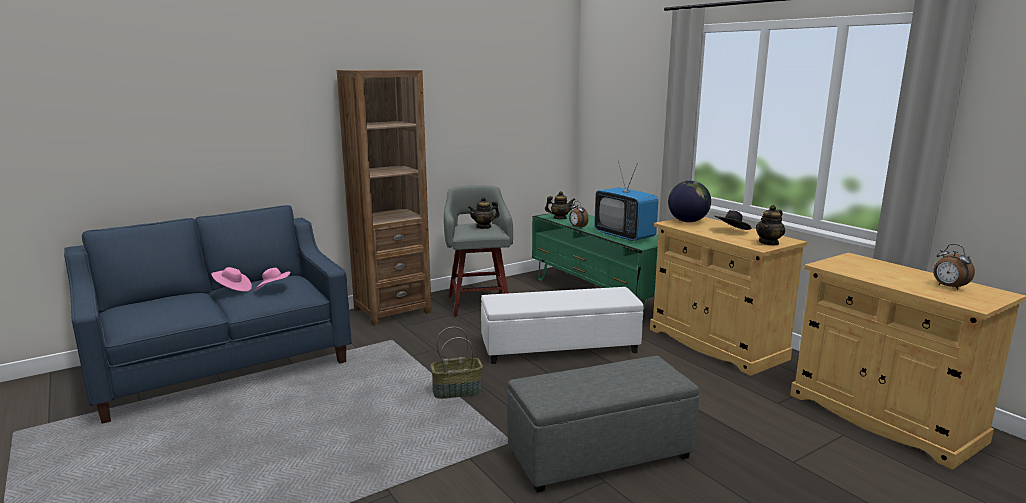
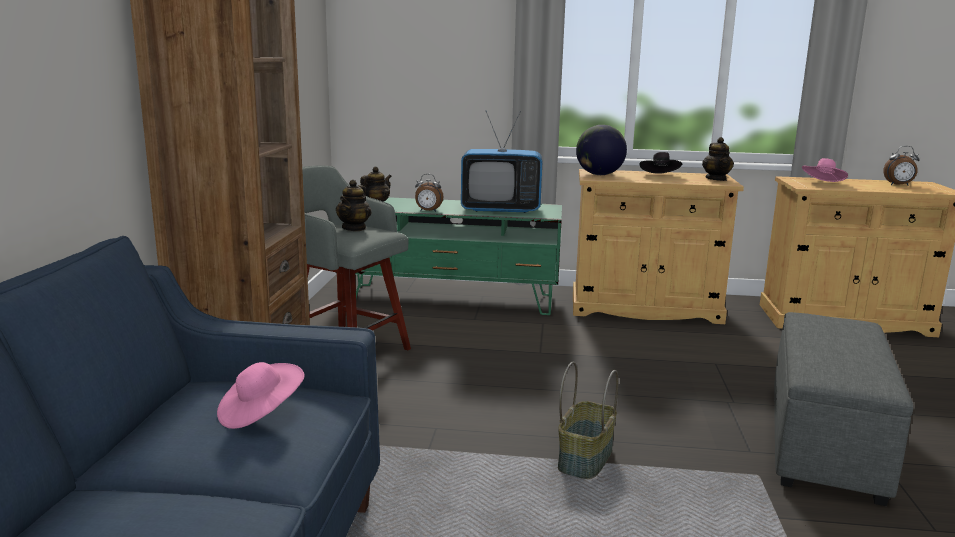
camera: 50 degrees left, 0 degrees up
pink hat [211,267,252,292] -> pink hat moved to [802,158,848,182]
white ottoman [481,287,643,364] -> none

